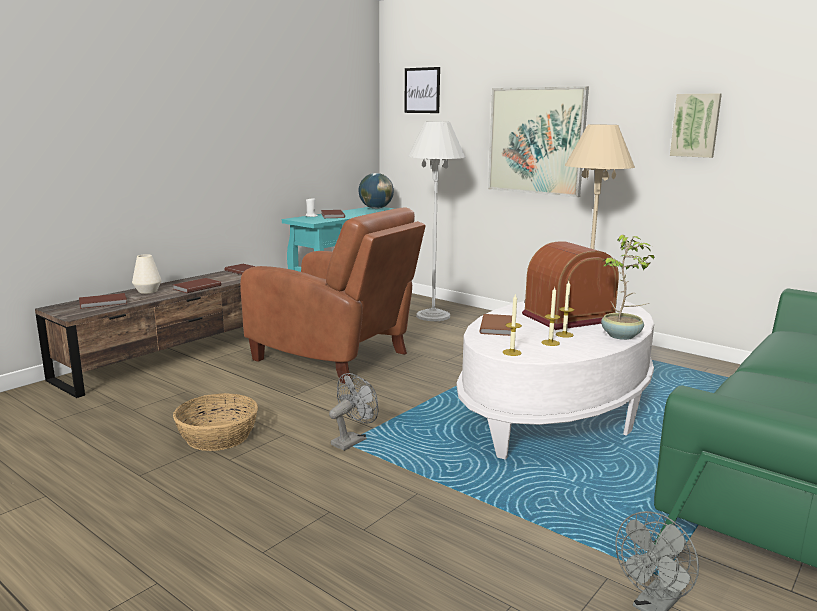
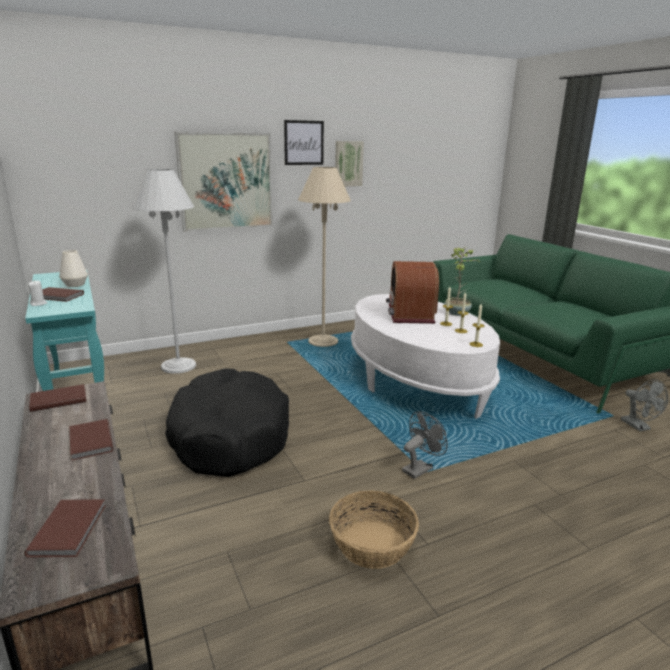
camera: 65 degrees left, 5 degrees up
white vase [132,254,162,294] -> white vase moved to [59,250,88,287]
brown armchair [240,208,426,383] -> black dog bed [165,369,289,477]
grey fan [329,373,379,451] -> grey fan turned 75 degrees clockwise [402,411,448,479]
globe [359,173,394,209] -> none
picture [404,67,440,113] -> picture moved to [284,120,324,165]
brown book [480,314,512,336] -> none

